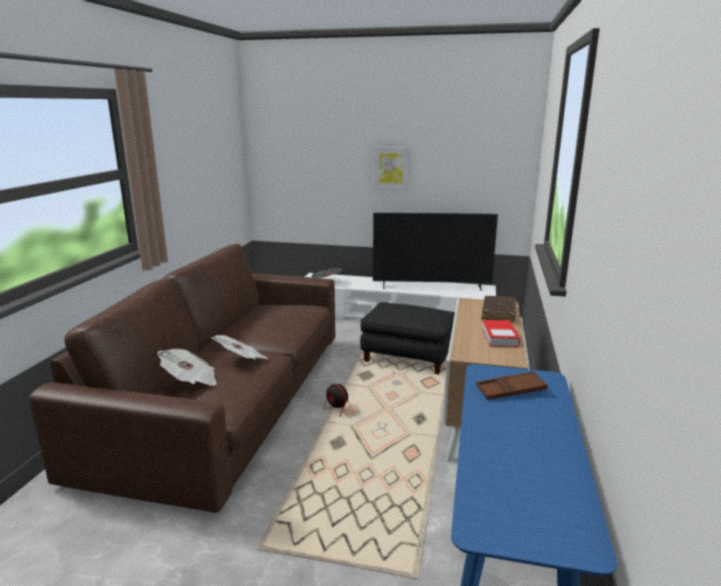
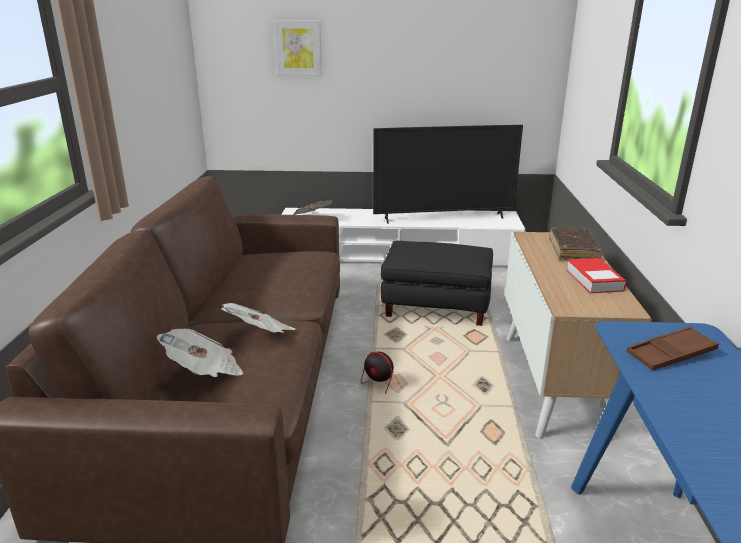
camera: 10 degrees left, 5 degrees up
picture [373,147,410,190] -> picture moved to [274,20,322,76]

